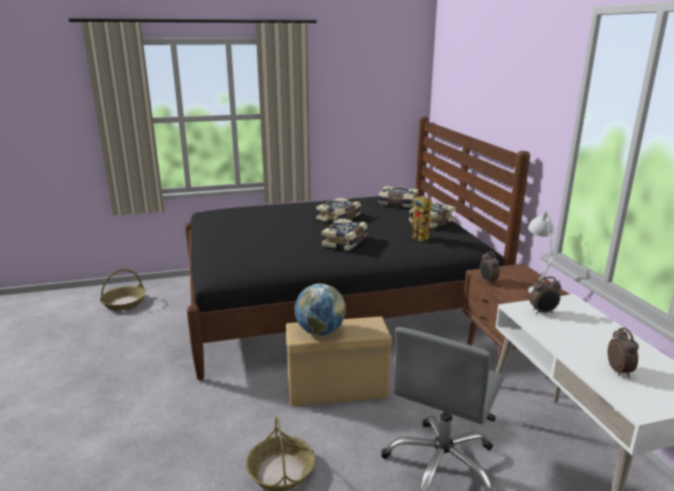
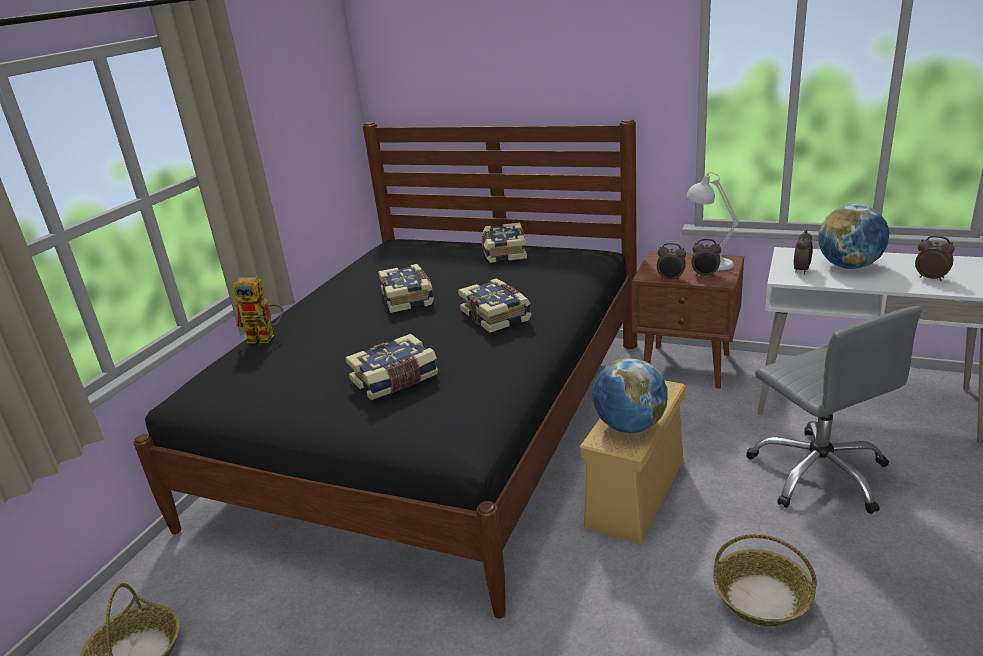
camera: 50 degrees left, 5 degrees up
book [378,186,418,208] -> book moved to [345,334,438,400]
toy robot [411,196,439,242] -> toy robot moved to [232,276,284,344]
none -> alarm clock [691,239,721,277]
none -> globe [818,204,890,269]

